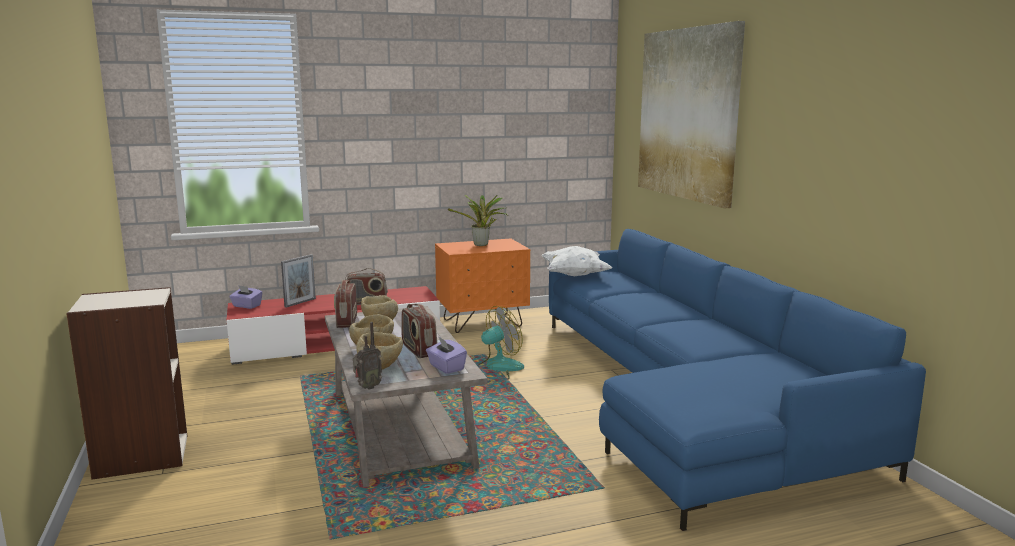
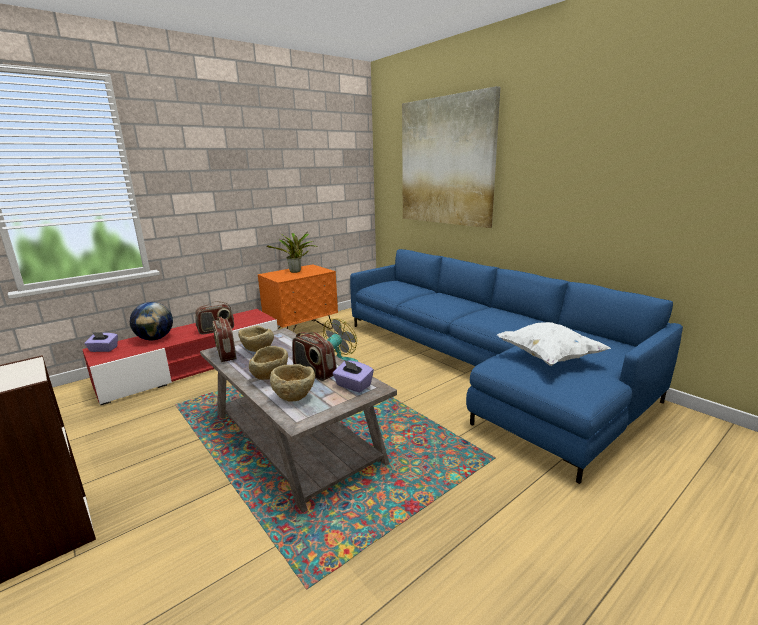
camera: 20 degrees left, 5 degrees up
picture frame [281,254,316,308] -> globe [130,302,173,340]
radio [353,322,382,390] -> none
white pillow [541,246,612,276] -> white pillow moved to [497,322,611,366]

